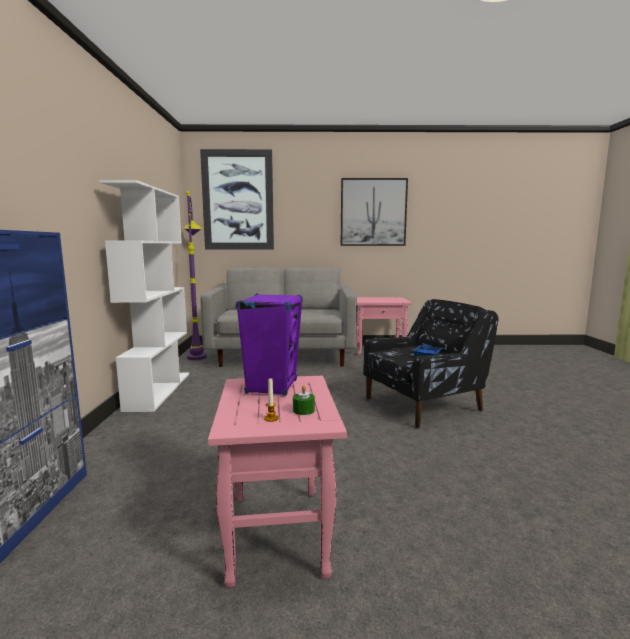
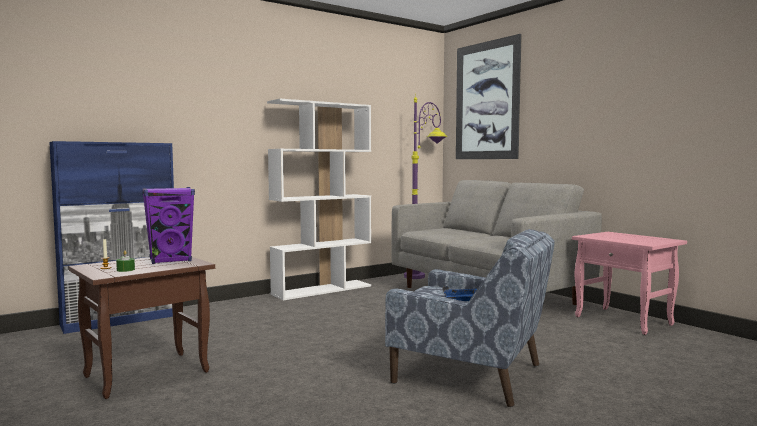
camera: 55 degrees right, 5 degrees down
pink side table [208,376,347,587] -> brown side table [69,257,215,399]
picture [341,178,408,246] -> none
black armchair [363,299,498,428] -> blue armchair [385,229,555,407]

